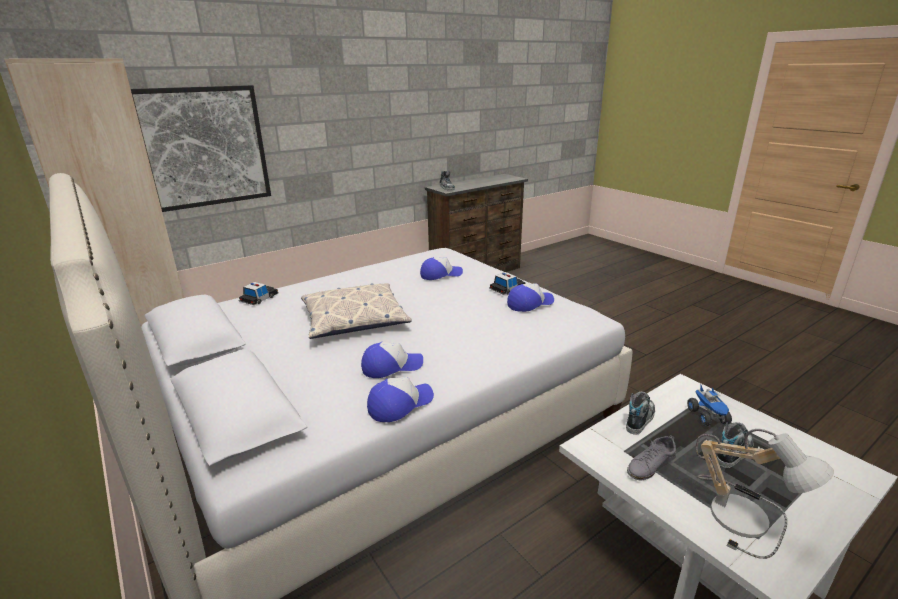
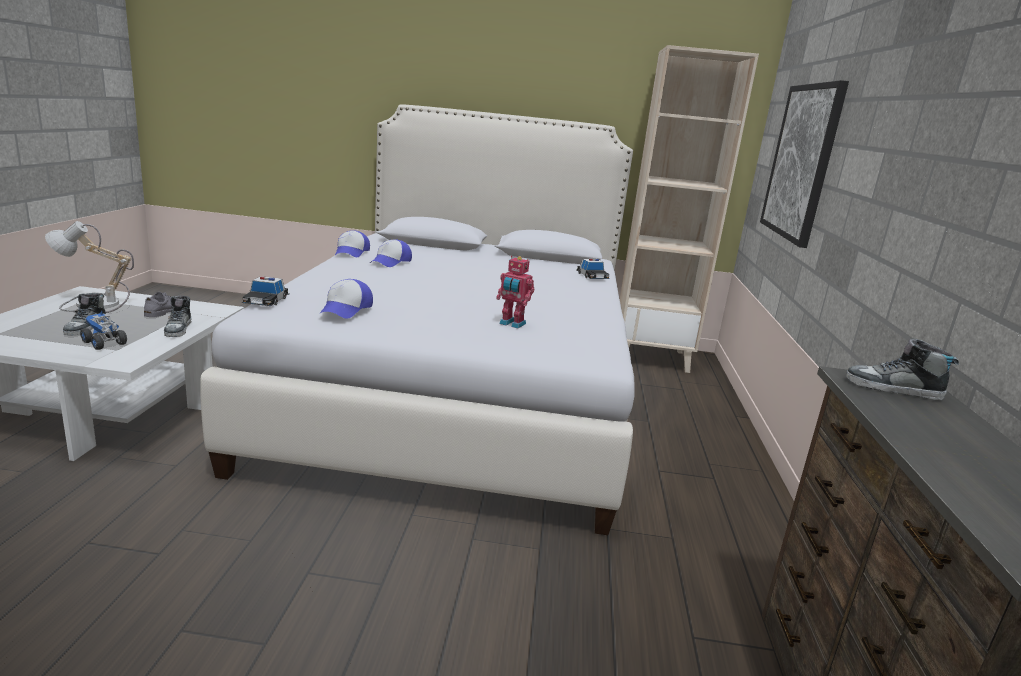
camera: 130 degrees right, 5 degrees down
pillow [301,283,412,339] -> none
cap [420,257,463,280] -> toy robot [496,256,534,328]
toy car [489,272,526,295] -> toy car moved to [242,276,290,306]

